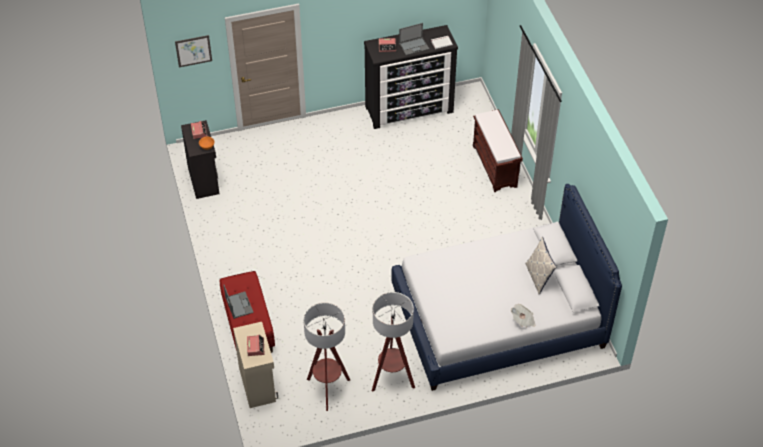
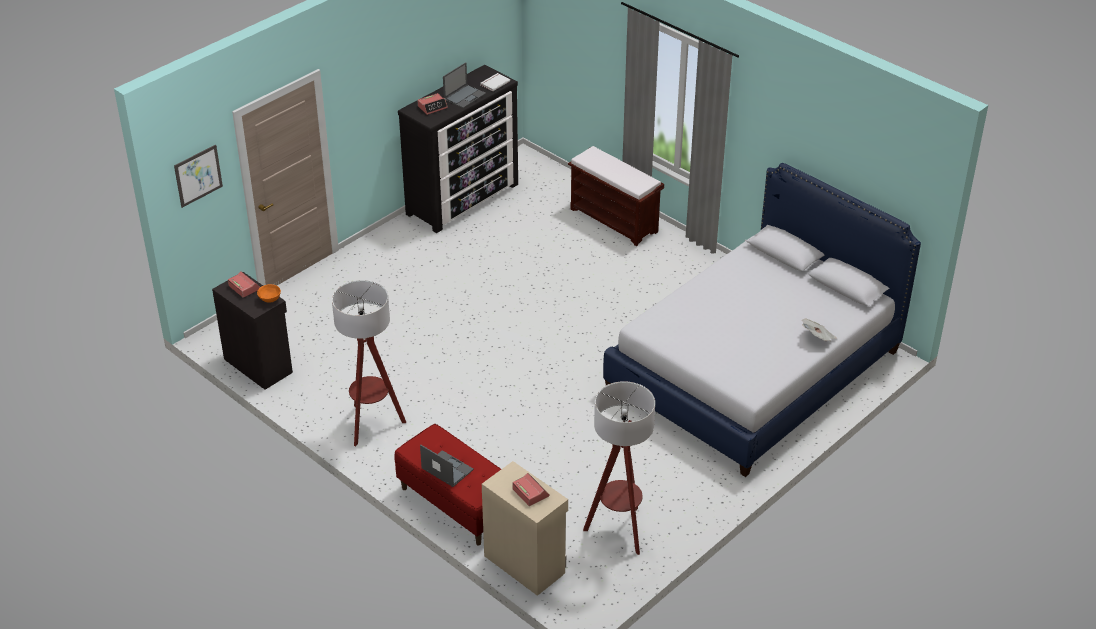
camera: 30 degrees left, 10 degrees down
floor lamp [372,292,415,392] -> floor lamp moved to [332,280,406,446]
pillow [525,237,557,294] -> none

